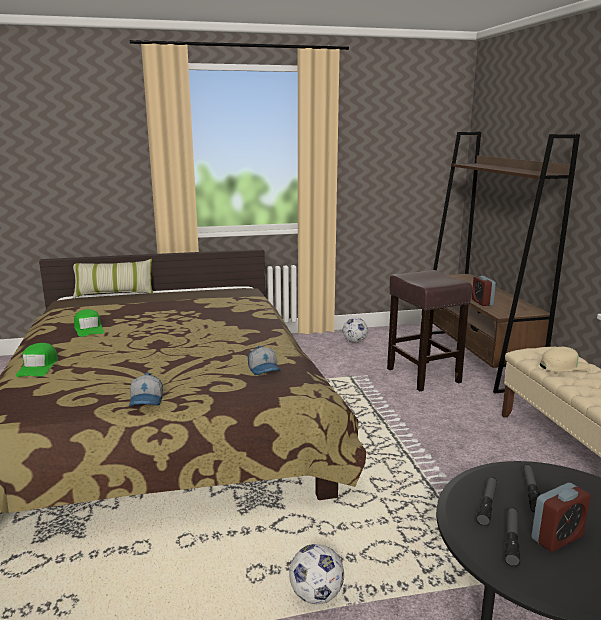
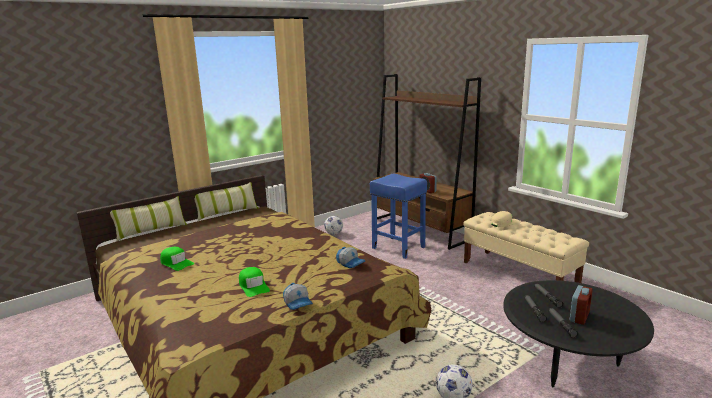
camera: 25 degrees left, 0 degrees up
green cap [16,343,58,377] -> green cap moved to [239,267,270,297]
brown stool [387,270,472,391] -> blue stool [370,174,427,259]
none -> pillow [194,182,259,221]

